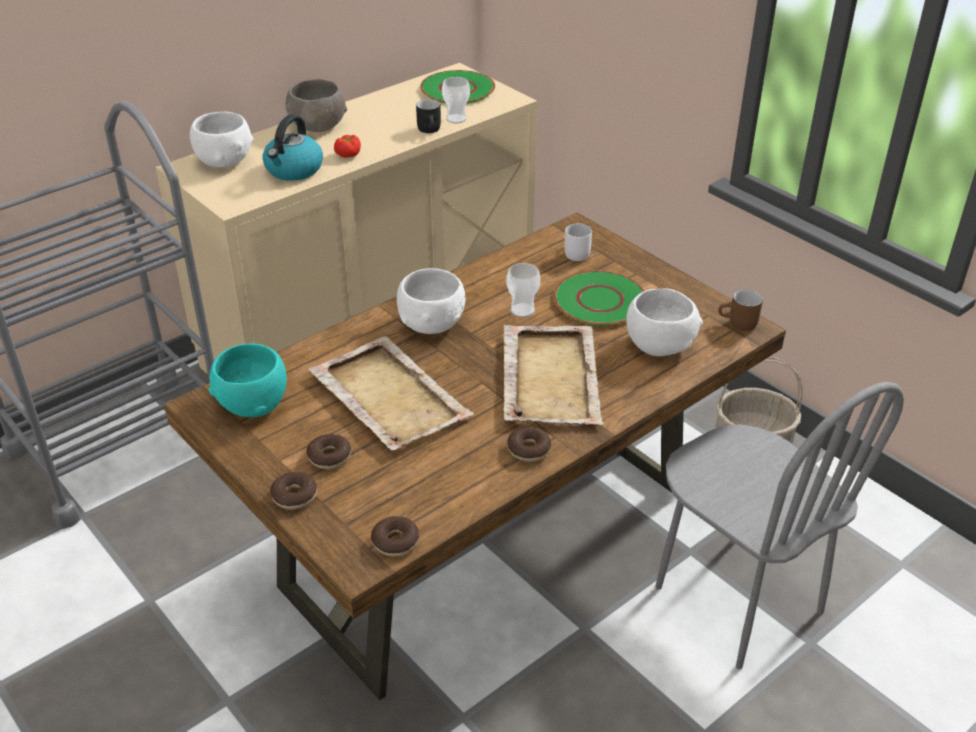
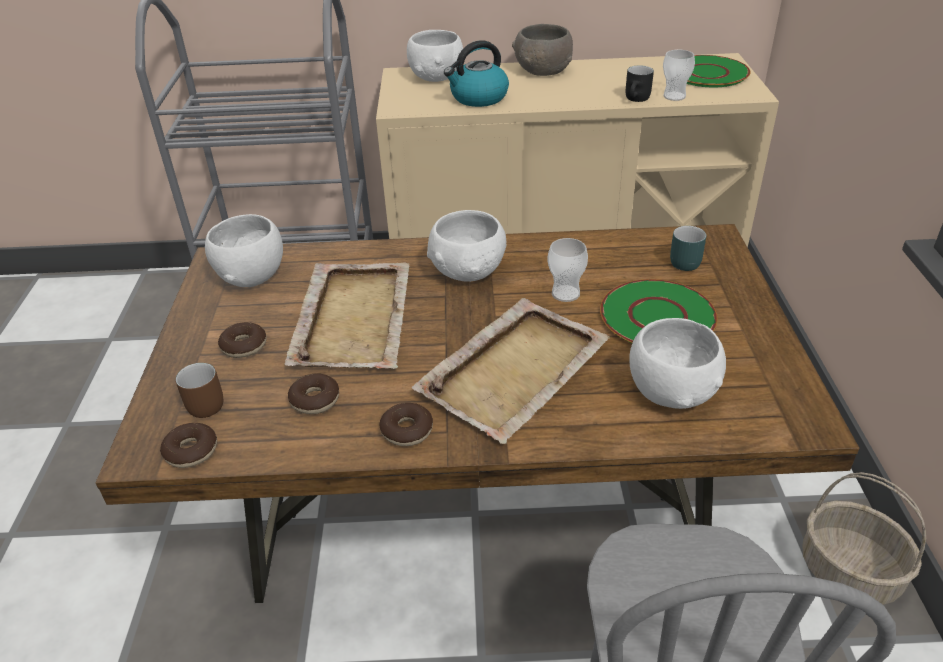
camera: 40 degrees right, 0 degrees up
turquoise bowl [209,344,287,417] -> white bowl [205,214,283,287]
donut [270,472,317,510] -> donut moved to [288,373,339,414]
tomato [334,135,361,158] -> none
white mug [564,223,592,261] -> turquoise mug [670,226,706,271]
brown mug [718,290,763,331] -> brown mug moved to [175,363,223,418]

